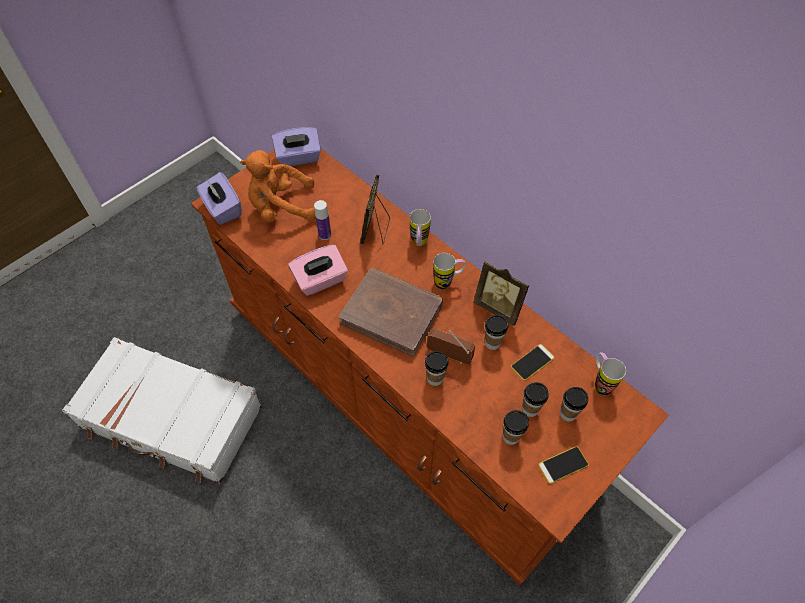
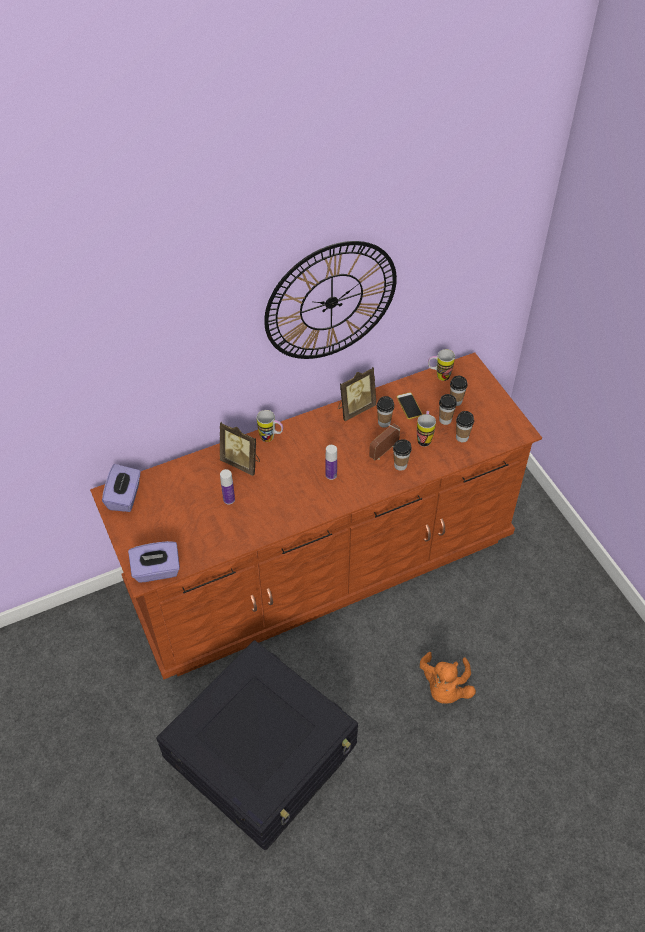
camera: 70 degrees left, 5 degrees down
white suitcase [62,337,262,484] -> black storage box [156,640,358,850]
orange plush toy [240,150,316,222] -> orange plush toy moved to [420,652,476,704]
pink tissue box [288,245,348,296] -> none
brown book [339,268,443,357] -> bottle [325,445,337,480]
mug [433,253,466,290] -> mug moved to [417,411,436,446]
phone [538,446,589,484] -> none
none -> wall clock [264,241,397,359]

